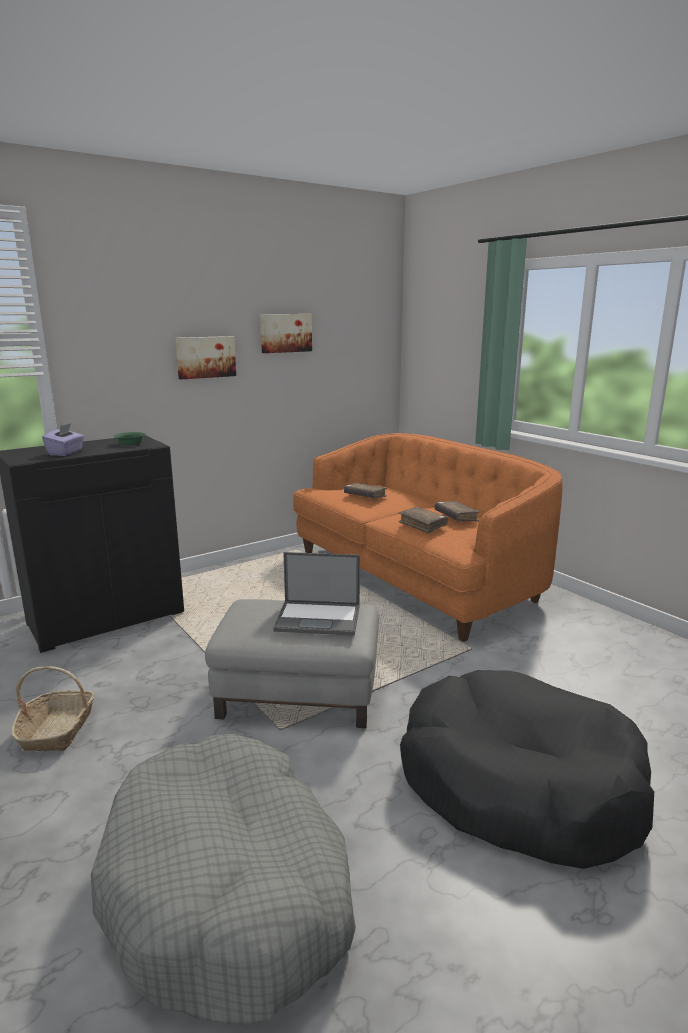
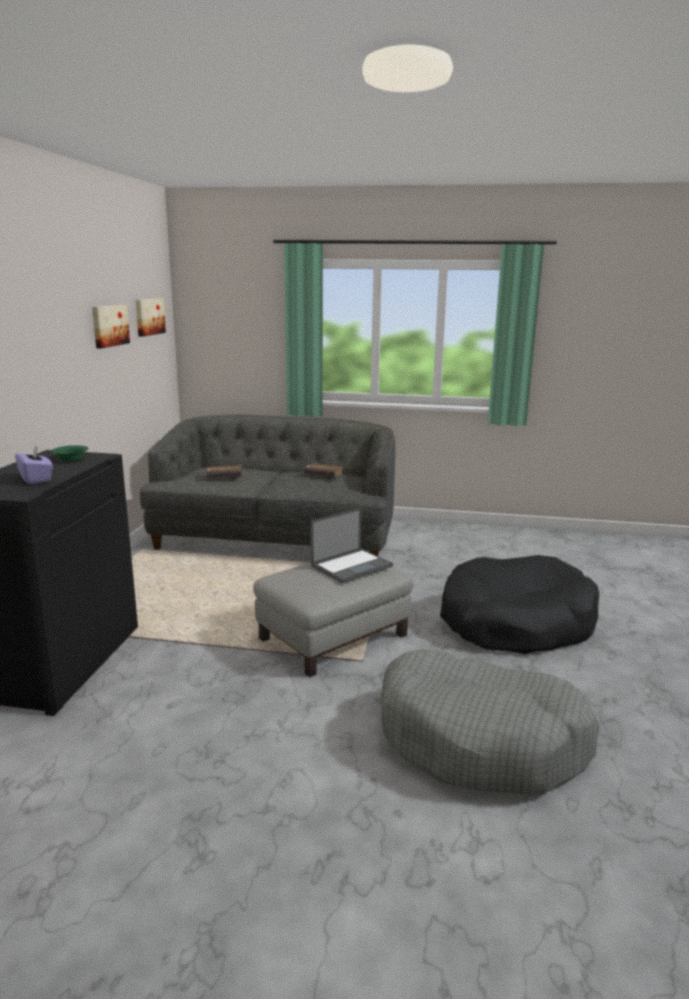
camera: 45 degrees left, 0 degrees up
basket [11,666,95,751] -> none
picture [175,336,236,380] -> picture moved to [135,298,166,337]
orange sofa [293,433,563,642] -> grey sofa [139,414,395,556]
brown book [398,507,448,533] -> none

